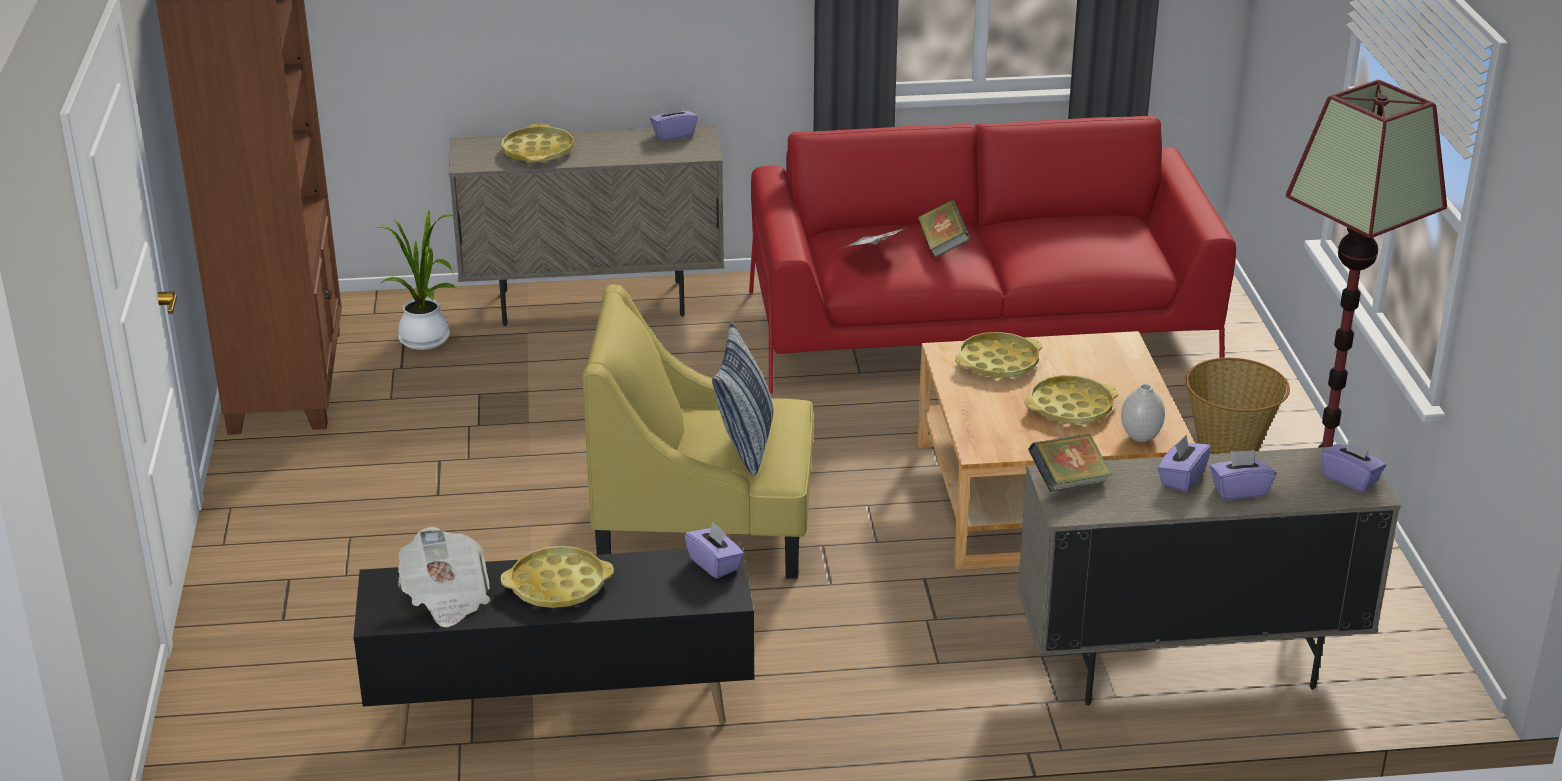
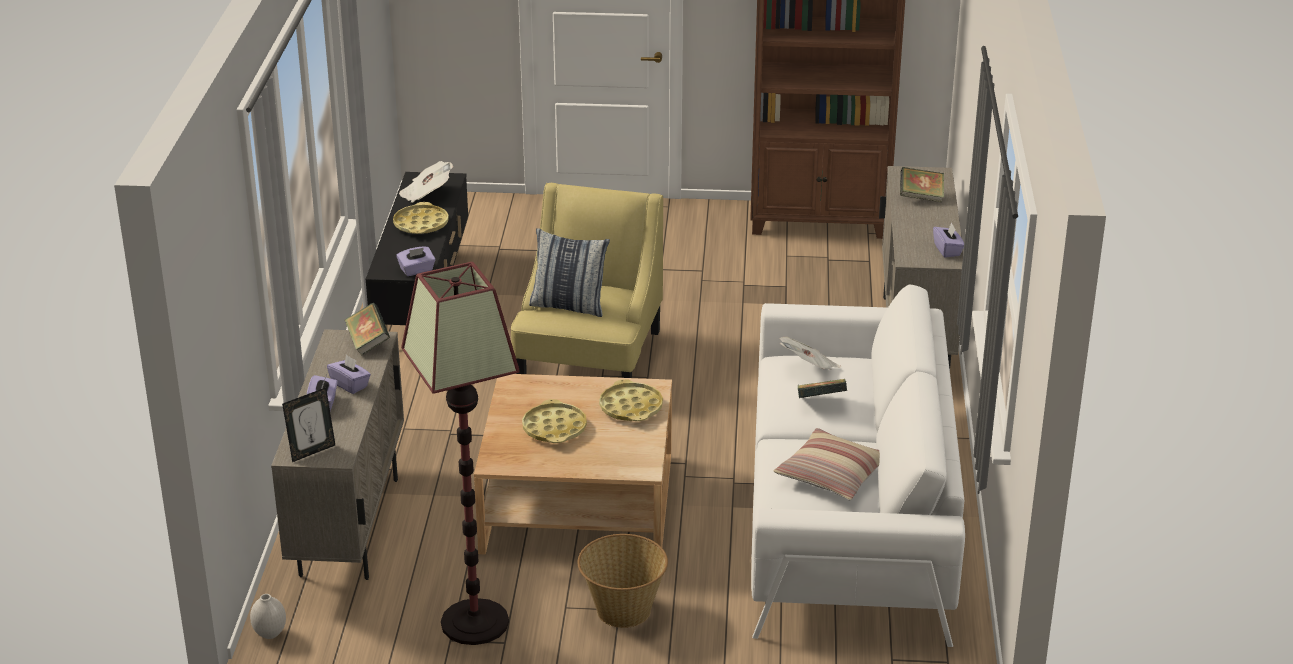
camera: 100 degrees right, 0 degrees up
potted plant [376,209,458,350] -> none
yellow tray [501,124,574,163] -> book [900,167,944,202]
red sofa [749,116,1236,393] -> white sofa [751,284,965,647]
white vase [1121,384,1165,442] -> white vase moved to [250,594,286,639]
purple tissue box [1321,436,1386,492] -> picture frame [282,387,335,462]
none -> pillow [773,428,880,500]

